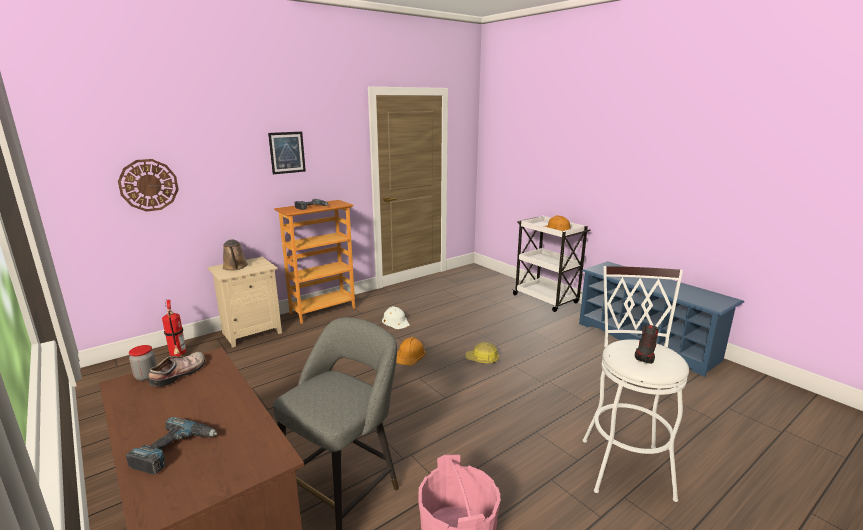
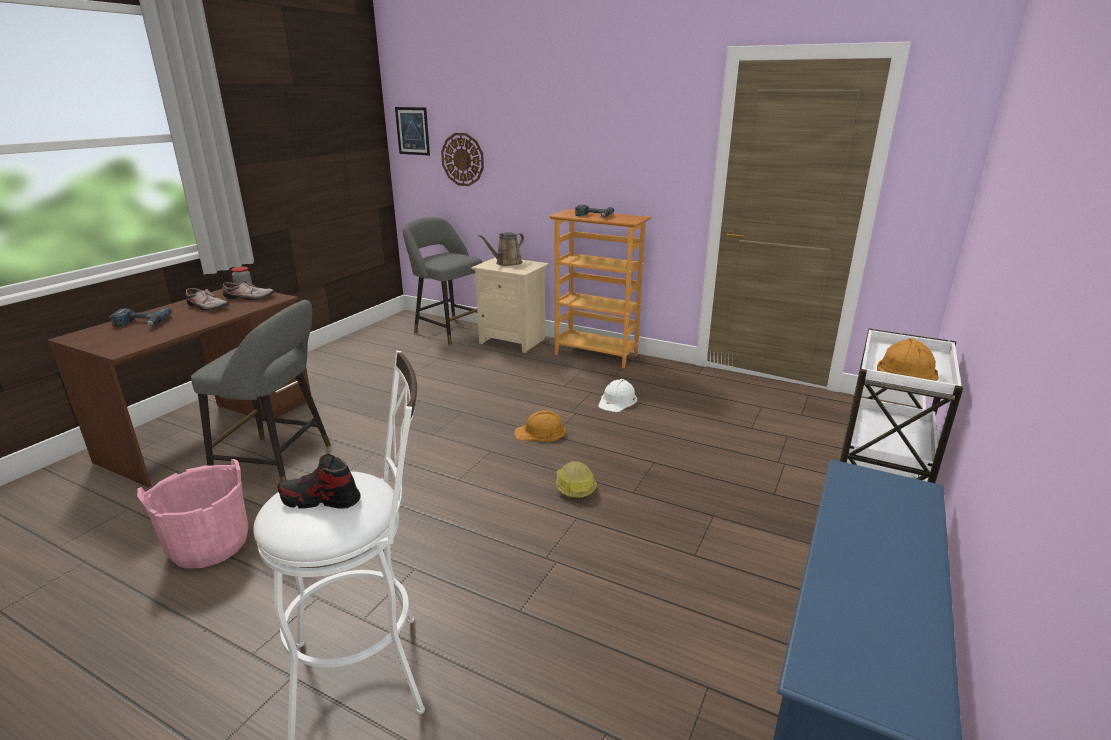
camera: 65 degrees right, 5 degrees up
fire extinguisher [162,300,186,357] -> grey stool [403,217,482,345]
picture [268,132,306,174] -> picture moved to [395,107,430,156]
none -> shoe [186,288,229,311]

